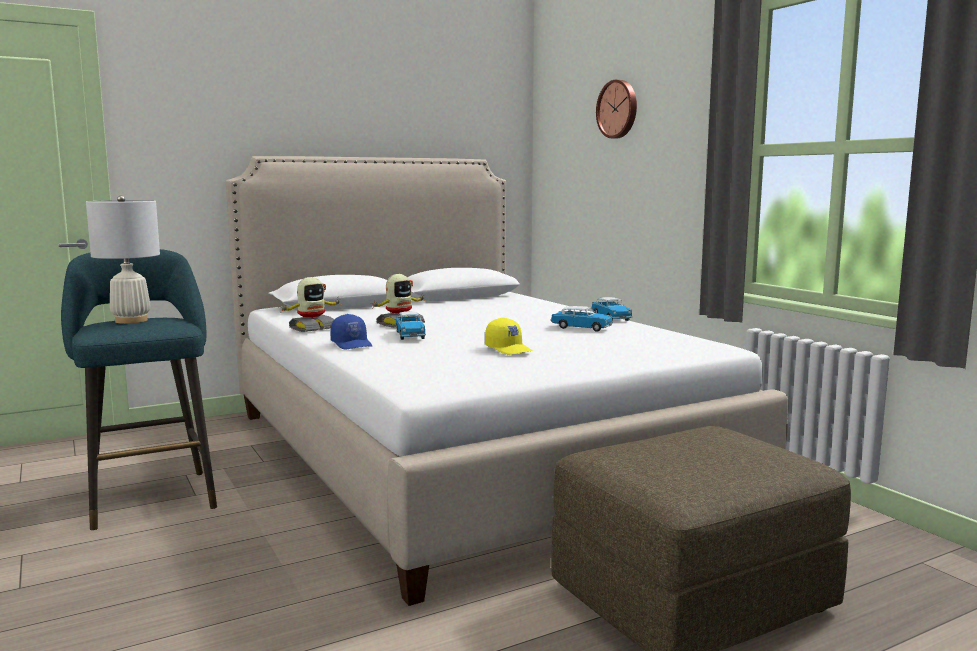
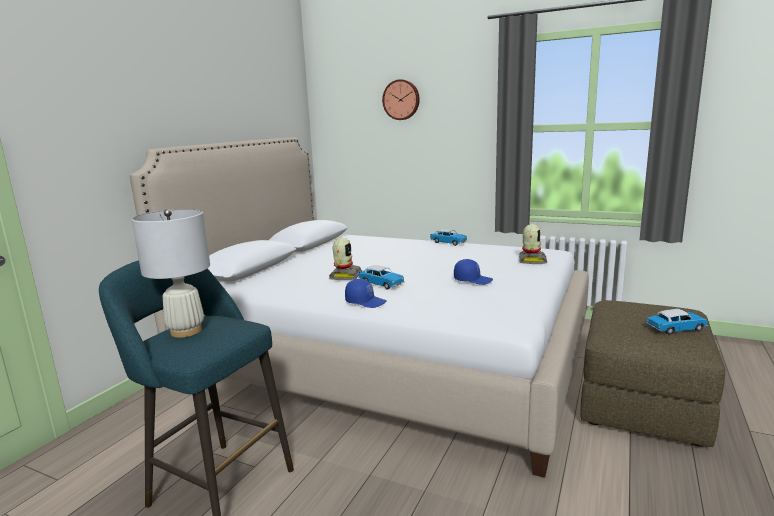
camera: 35 degrees left, 5 degrees up
toy robot [278,277,342,332] -> toy robot moved to [519,224,547,264]
yellow cap [485,318,533,355] -> blue cap [454,259,493,285]
toy car [551,306,613,332] -> toy car moved to [646,309,708,335]

